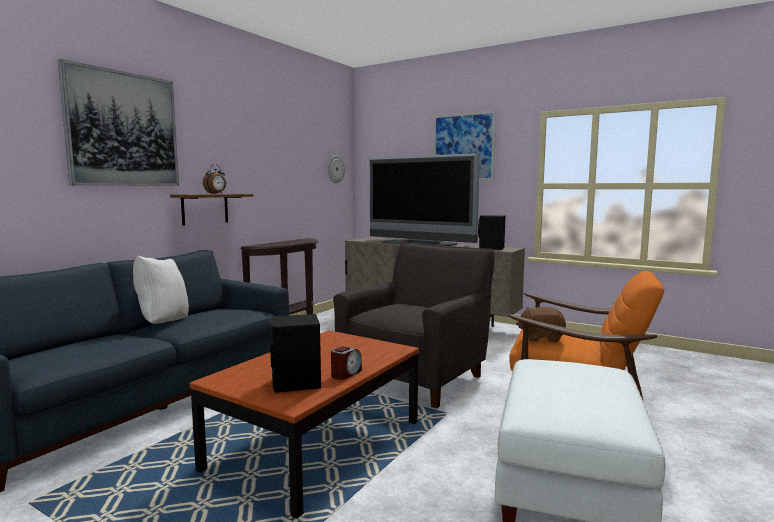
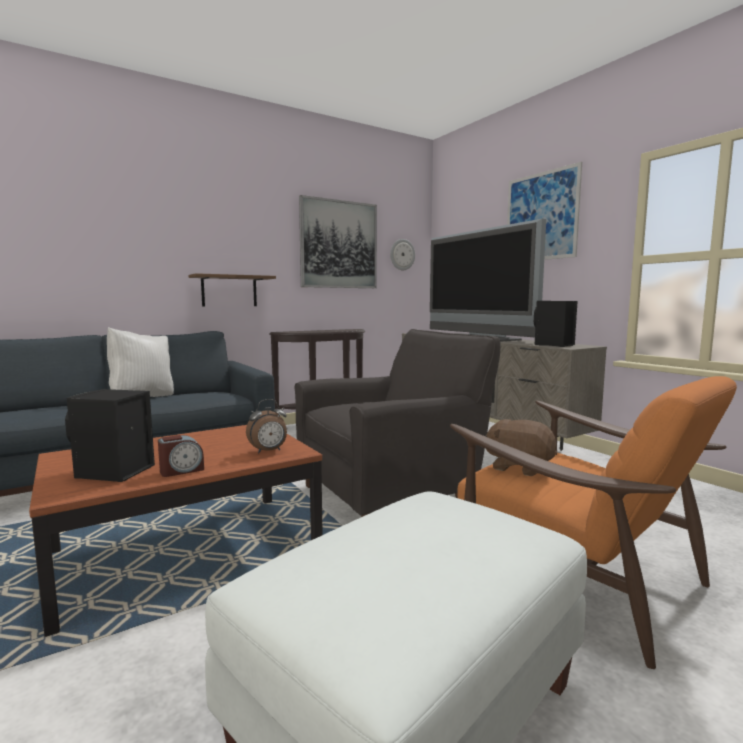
camera: 25 degrees right, 0 degrees up
picture [58,59,179,186] -> picture moved to [299,195,377,288]
alarm clock [203,164,226,194] -> alarm clock moved to [246,399,287,453]

